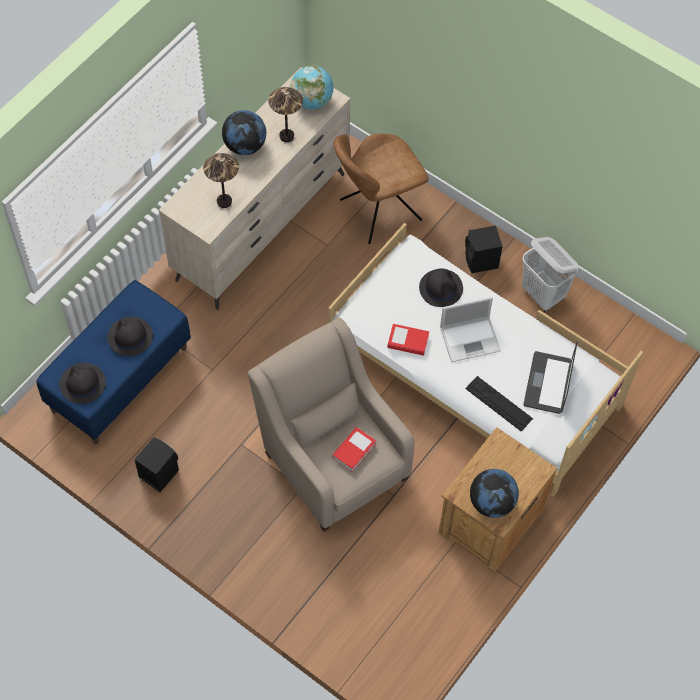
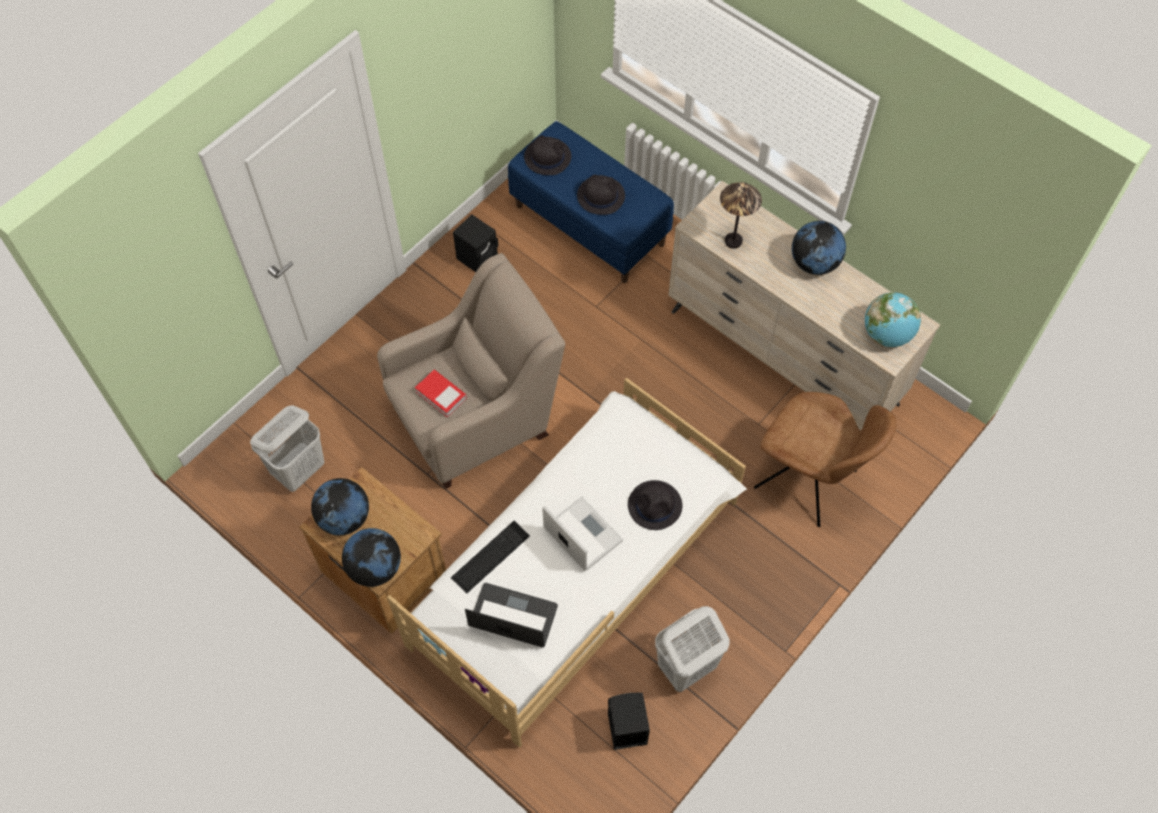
camera: 95 degrees right, 0 degrees up
table lamp [268,87,303,142] -> none
brown chair [334,134,429,244] -> brown chair turned 150 degrees clockwise [754,392,896,527]
book [387,324,429,356] -> none
laptop [440,297,501,362] -> laptop turned 150 degrees clockwise [542,497,623,571]
black speaker [465,226,503,273] -> black speaker moved to [608,693,650,750]
none -> white laundry basket [250,405,325,492]
none -> globe [342,528,401,587]

